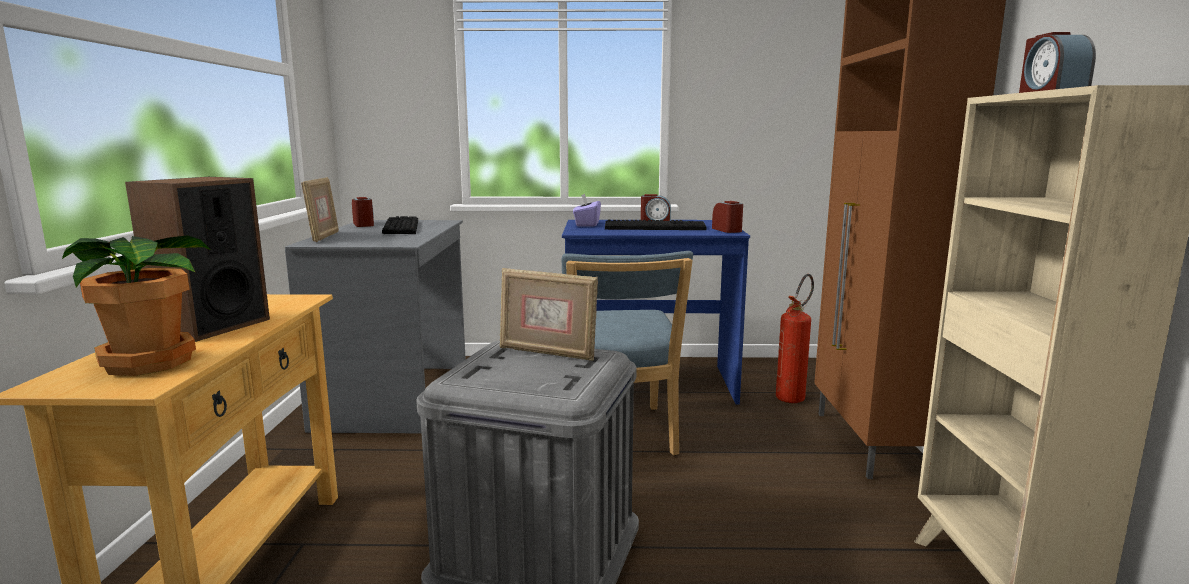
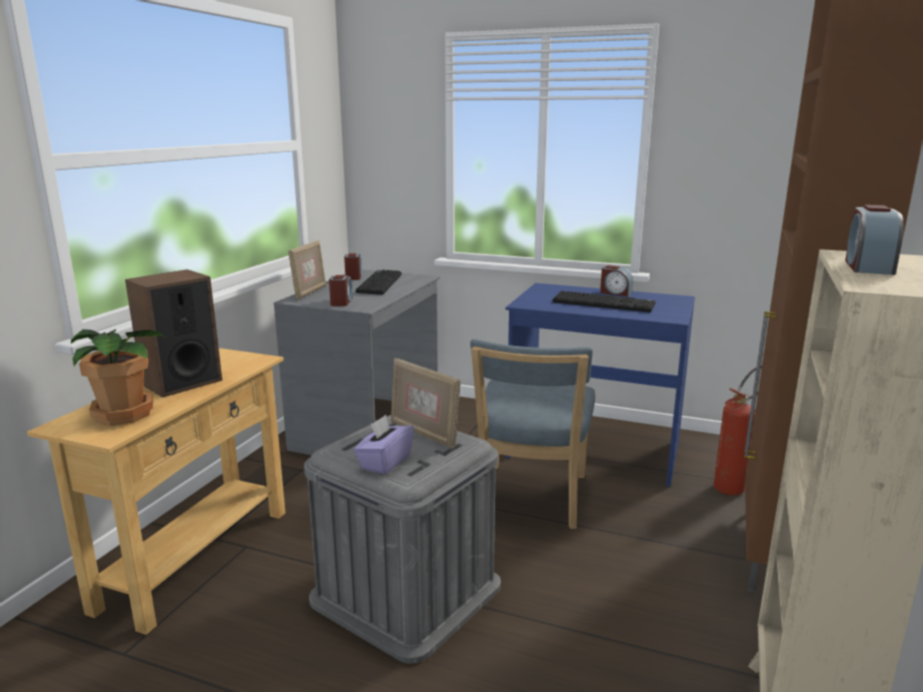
camera: 20 degrees right, 5 degrees up
purple tissue box [573,193,601,227] -> purple tissue box moved to [353,415,414,474]
alarm clock [712,201,743,233] -> alarm clock moved to [329,275,352,306]

